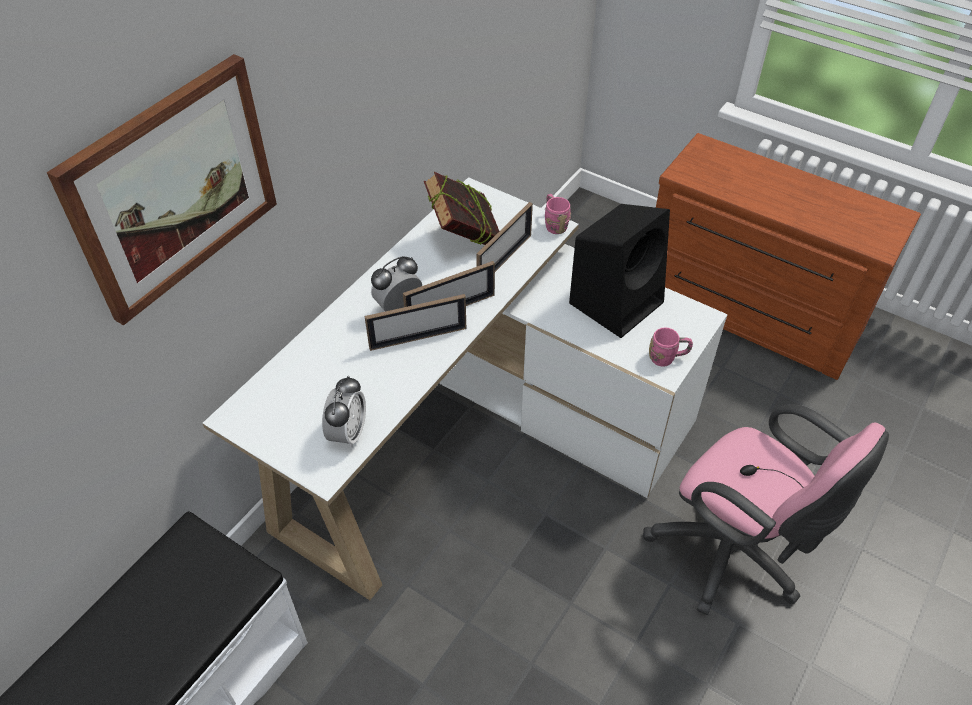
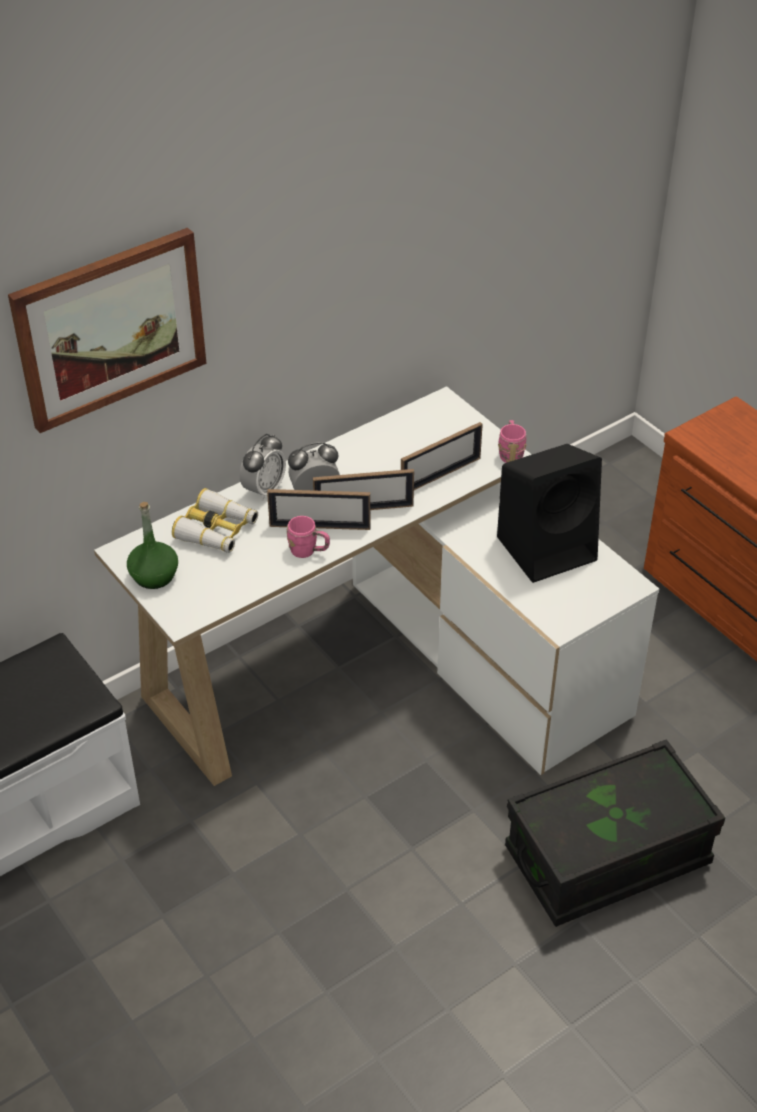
camera: 20 degrees right, 5 degrees down
alarm clock [322,375,366,448] -> alarm clock moved to [239,434,286,501]
book [424,172,499,245] -> none
pink office chair [643,404,889,615] -> black storage box [505,739,725,927]
pink mug [649,327,693,367] -> pink mug moved to [287,516,330,558]
none -> green bottle [127,502,178,589]
none -> binoculars [172,488,258,553]

